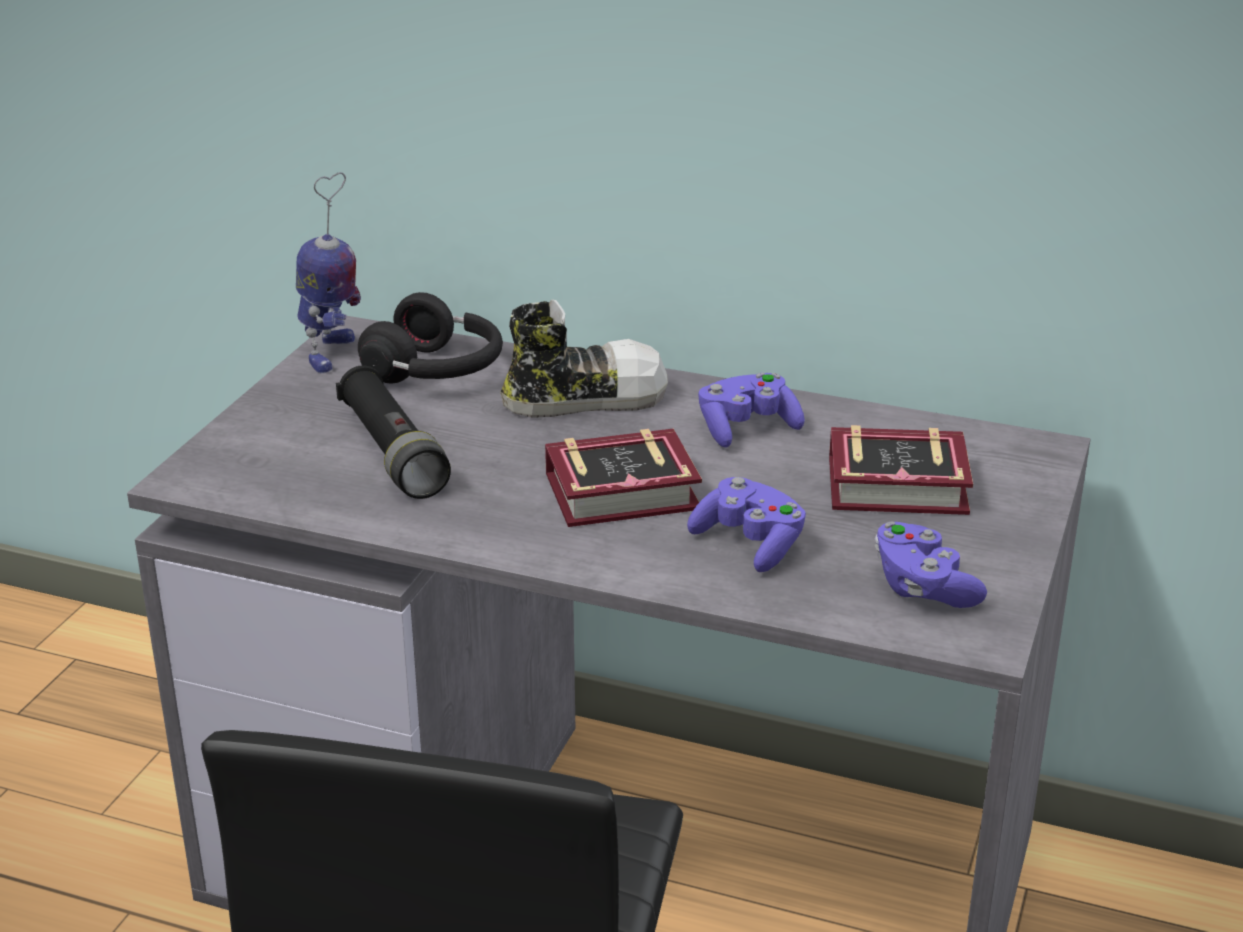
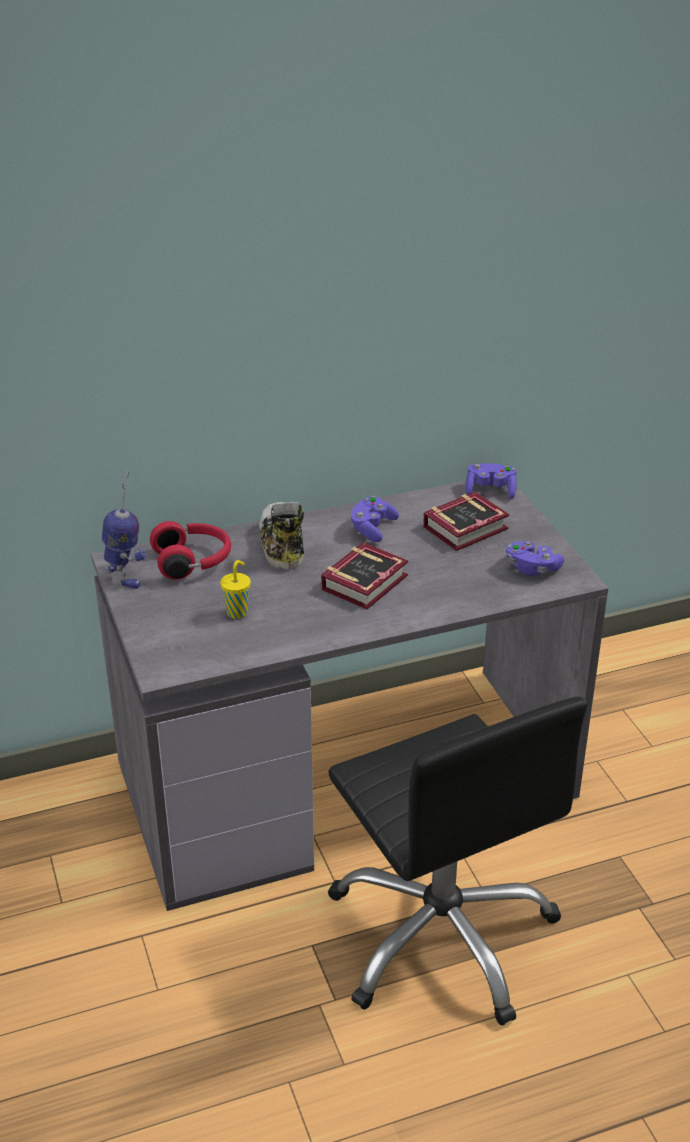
camera: 40 degrees left, 5 degrees up
black flashlight [336,365,451,499] -> yellow cup [220,560,251,619]
black headphones [358,292,503,384] -> red headphones [150,521,231,579]
shoe [500,300,668,418] -> shoe turned 45 degrees counterclockwise [259,502,304,570]
purple game controller [687,477,806,572] -> purple game controller moved to [466,463,516,499]

